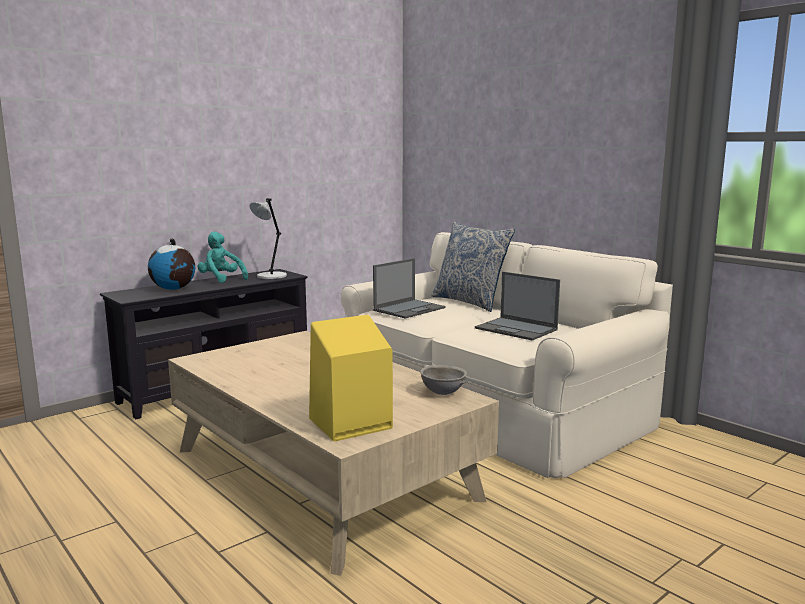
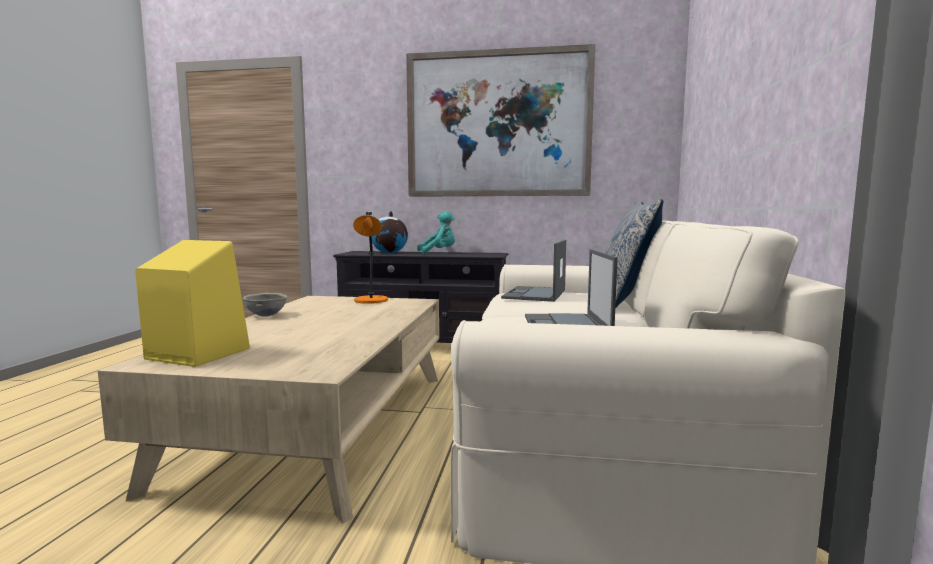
camera: 50 degrees right, 5 degrees down
turquoise plush toy [198,232,248,283] -> turquoise plush toy turned 75 degrees clockwise [417,211,455,254]
grey table lamp [249,198,287,279] -> none
laptop [373,258,446,318] -> laptop turned 105 degrees clockwise [501,240,566,302]
grey bowl [420,365,467,395] -> grey bowl moved to [243,293,287,317]
none -> orange table lamp [353,212,388,304]
none -> picture [406,44,595,197]

